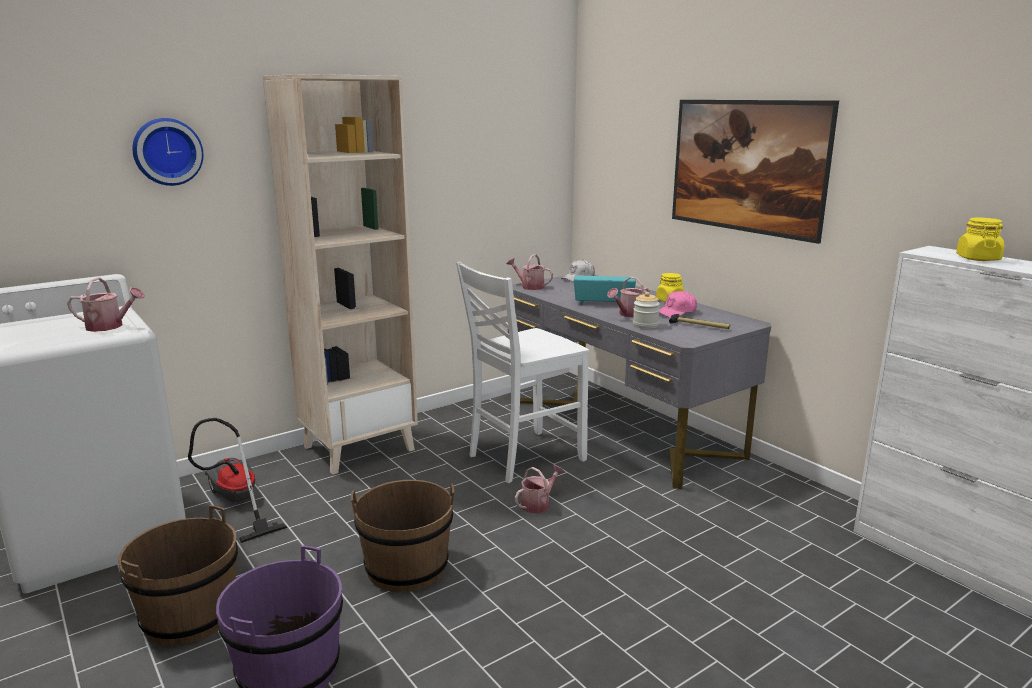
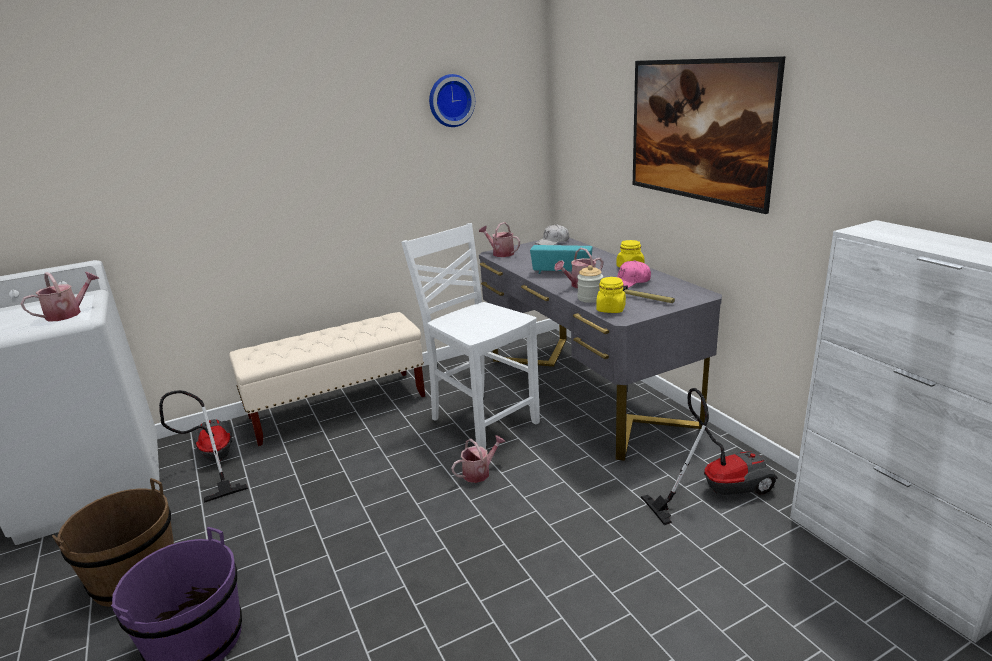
camera: 10 degrees right, 5 degrees up
watering can [67,277,145,332] -> watering can turned 60 degrees counterclockwise [21,272,99,321]
wall clock [132,118,203,186] -> wall clock moved to [429,74,475,127]
beige bookcase [263,74,418,475] -> beige bench [229,312,425,446]
brown bucket [351,480,454,593] -> none
white chair [456,261,589,483] -> white chair turned 75 degrees clockwise [401,223,540,449]
yellow jar [956,218,1004,261] -> yellow jar moved to [596,277,626,313]
none -> vacuum cleaner [641,388,777,525]

